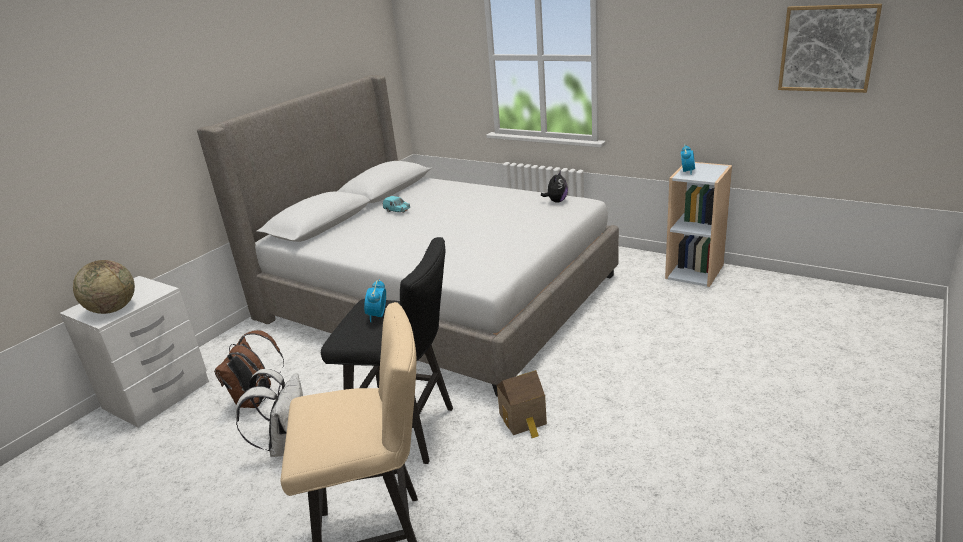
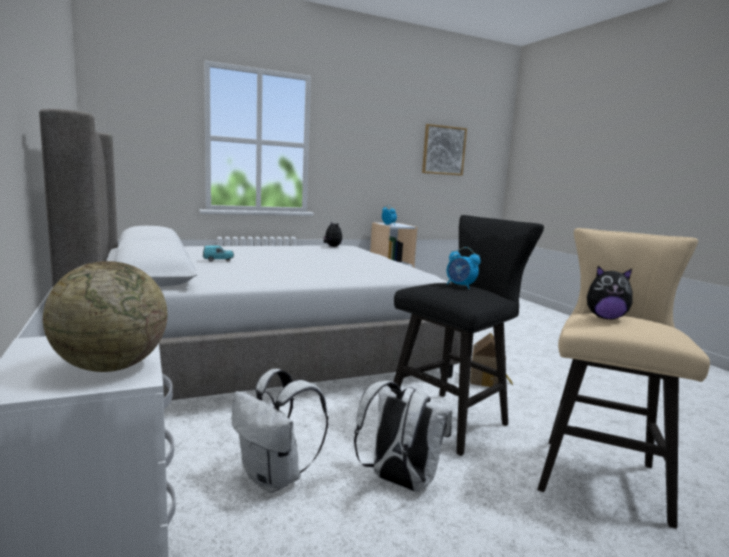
camera: 60 degrees left, 15 degrees down
brown backpack [214,330,284,408] -> white backpack [232,369,328,493]
none -> plush toy [587,266,633,319]

